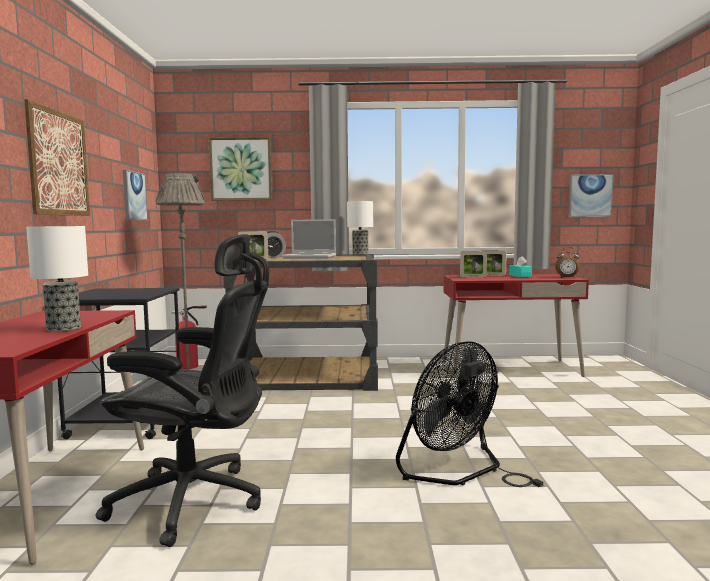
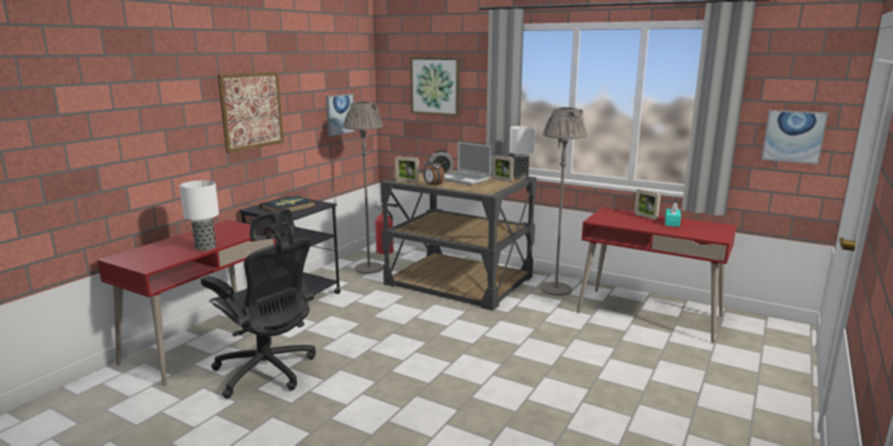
camera: 30 degrees right, 10 degrees up
black fan [396,341,544,487] -> none
picture frame [460,251,487,278] -> picture frame moved to [492,155,514,182]
alarm clock [555,247,580,278] -> alarm clock moved to [423,157,444,187]
none -> book [260,195,316,213]
none -> grey floor lamp [540,107,587,296]

